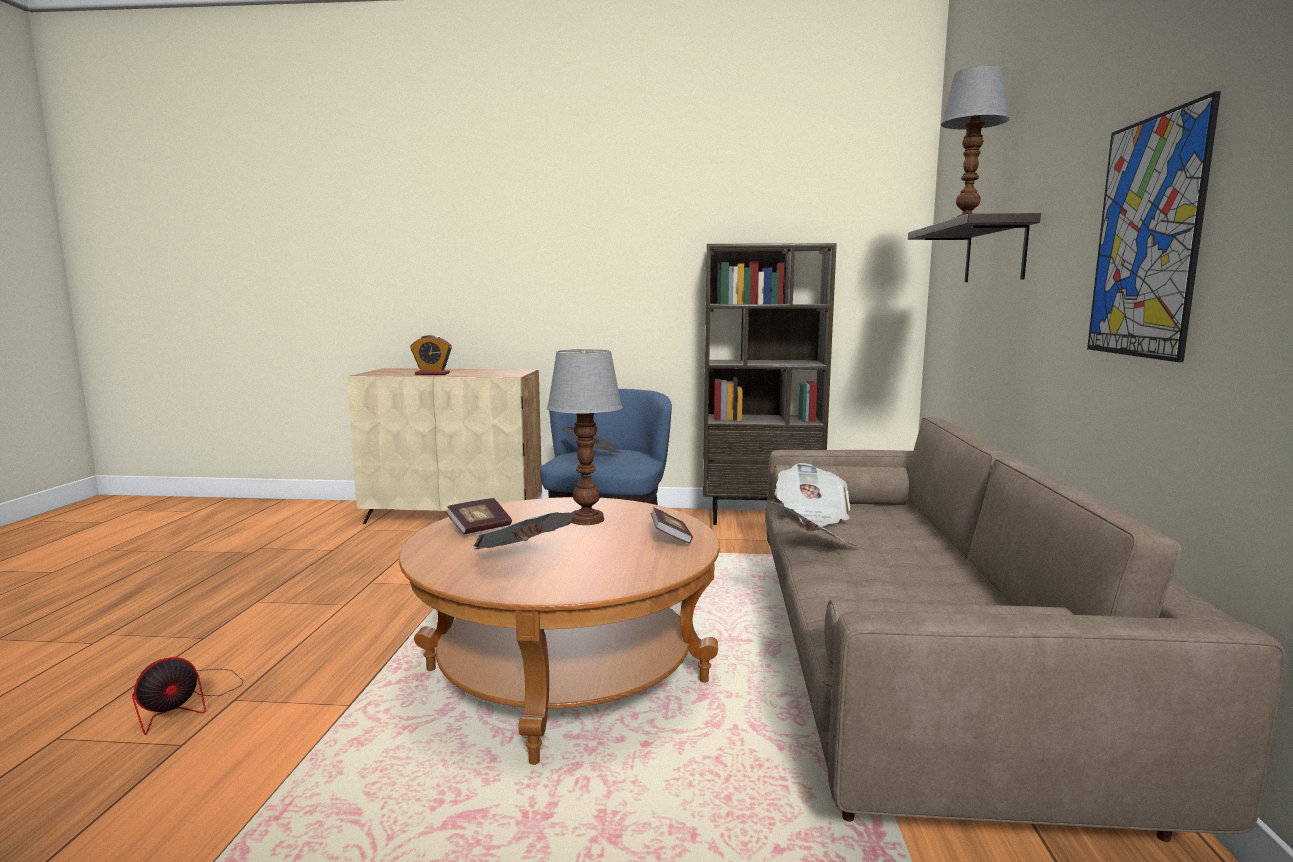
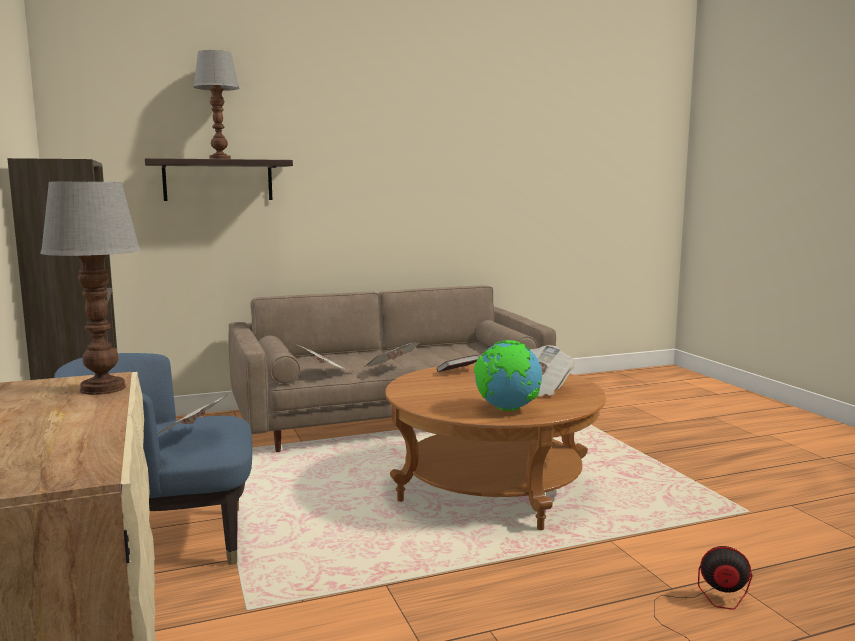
camera: 115 degrees left, 0 degrees up
alarm clock [410,335,452,375] -> none
book [445,498,512,534] -> globe [474,340,542,411]
table lamp [547,349,622,525] -> table lamp moved to [40,182,141,395]
picture [1087,91,1221,362] -> none

